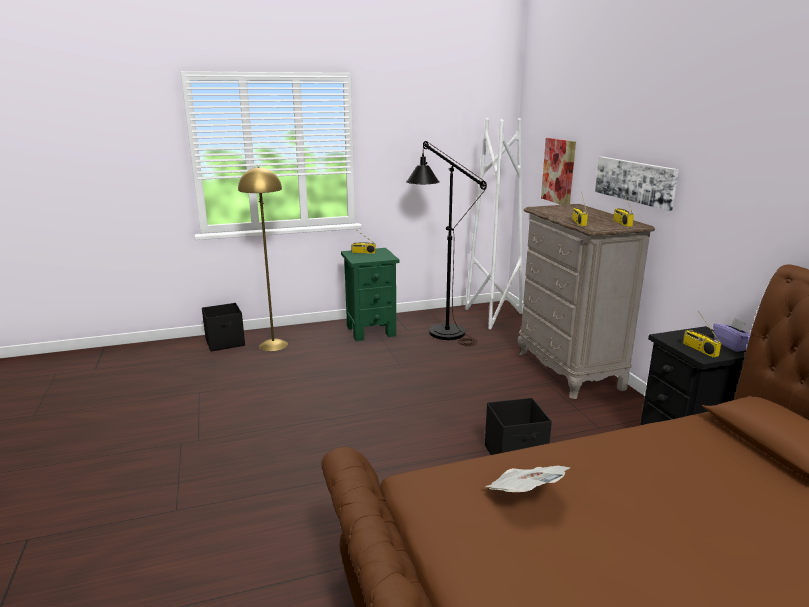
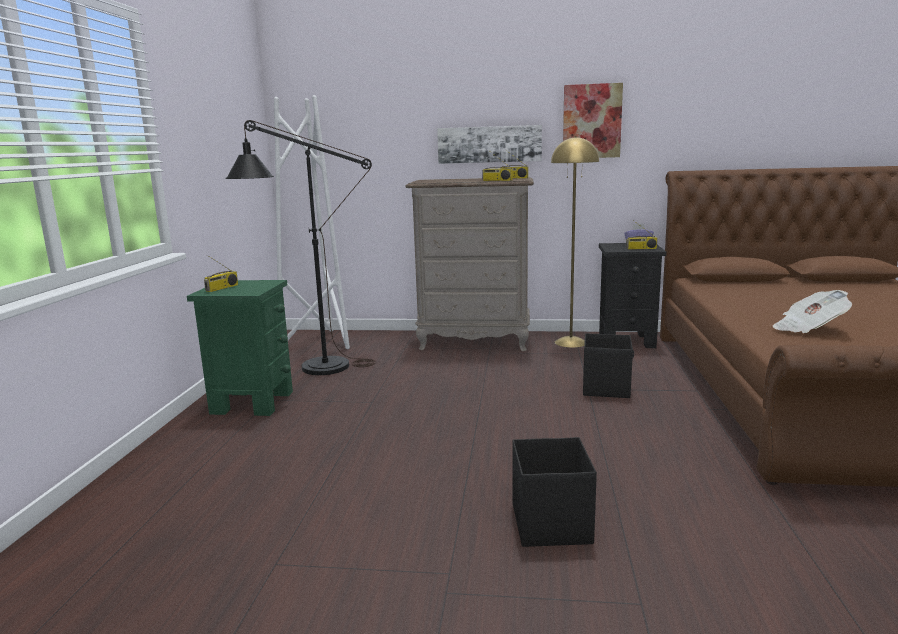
camera: 65 degrees left, 5 degrees down
black storage box [202,303,245,352] -> black storage box moved to [512,437,597,547]
yellow floor lamp [238,166,288,351] -> yellow floor lamp moved to [551,136,599,348]
picture [541,138,576,205] -> picture moved to [563,83,623,158]

